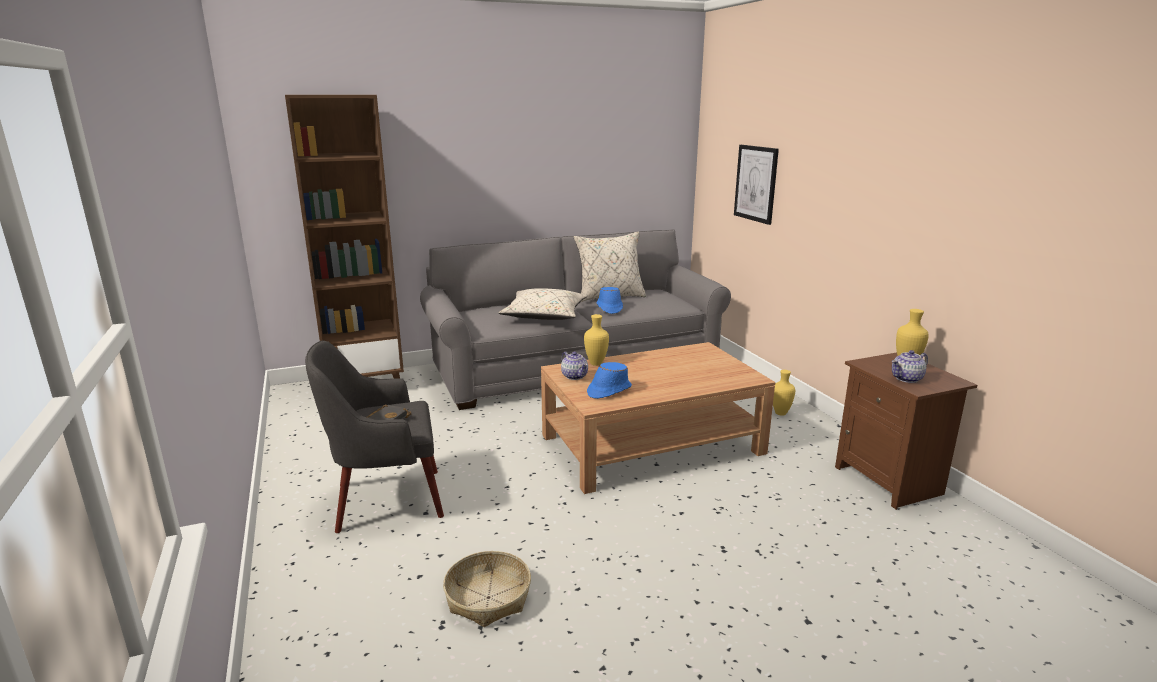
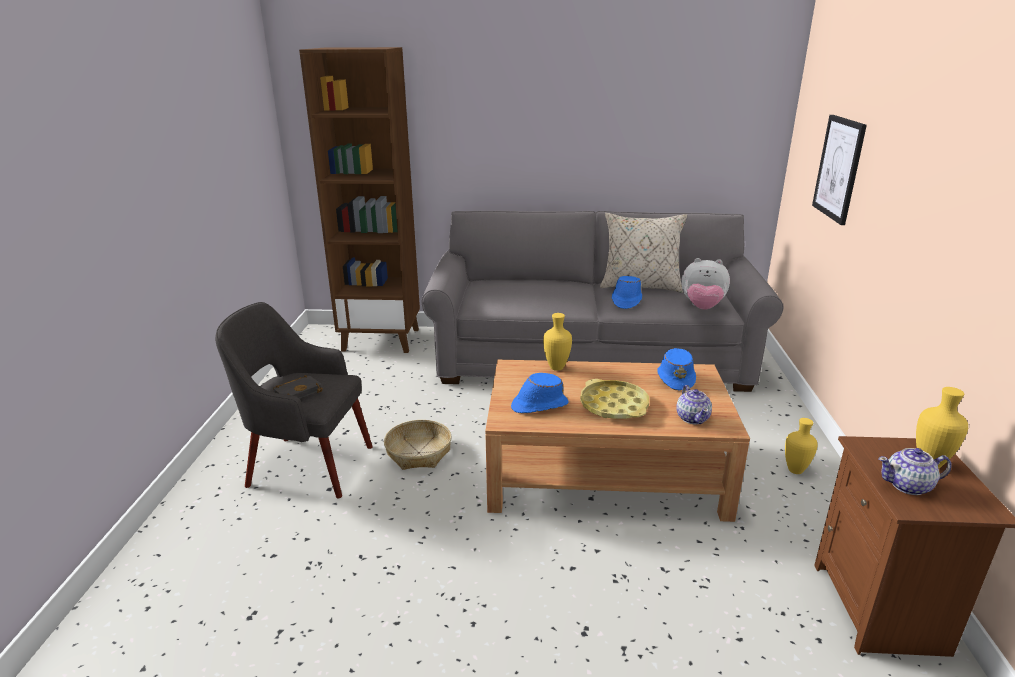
camera: 25 degrees right, 5 degrees up
basket [443,551,531,627] -> basket moved to [384,420,452,470]
beige pillow [499,289,588,320] -> none
teapot [561,352,588,380] -> teapot moved to [676,385,712,424]
none -> yellow tray [580,379,649,419]
none -> blue hat [657,348,696,391]
none -> plush toy [681,258,730,310]

